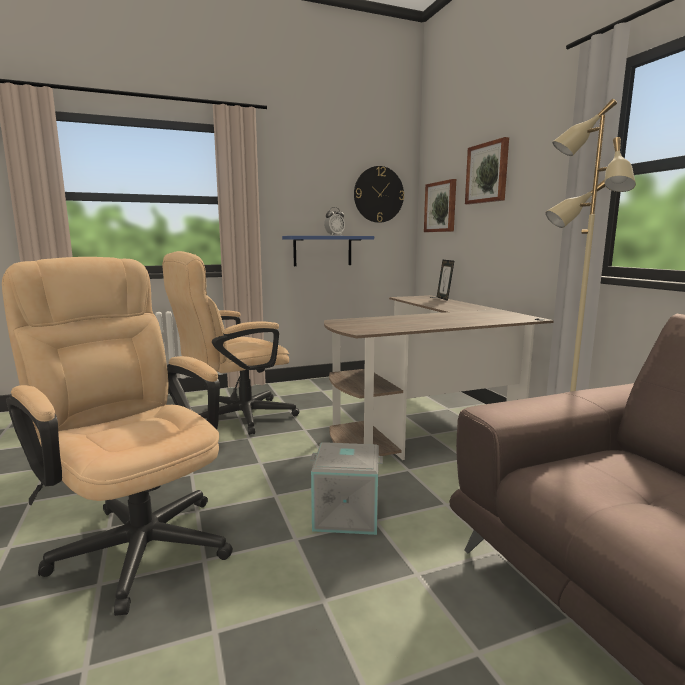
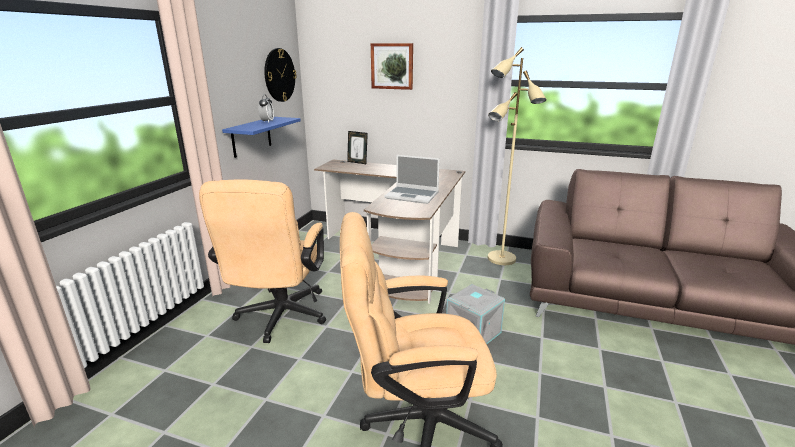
camera: 50 degrees left, 10 degrees up
picture [424,179,456,232] -> none
none -> laptop [384,155,440,204]

